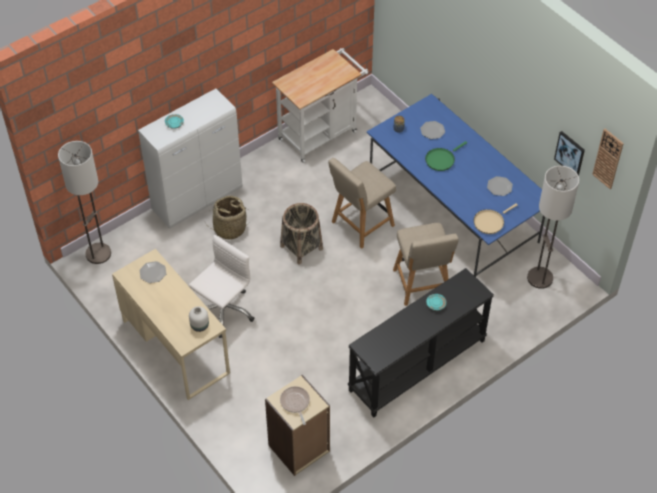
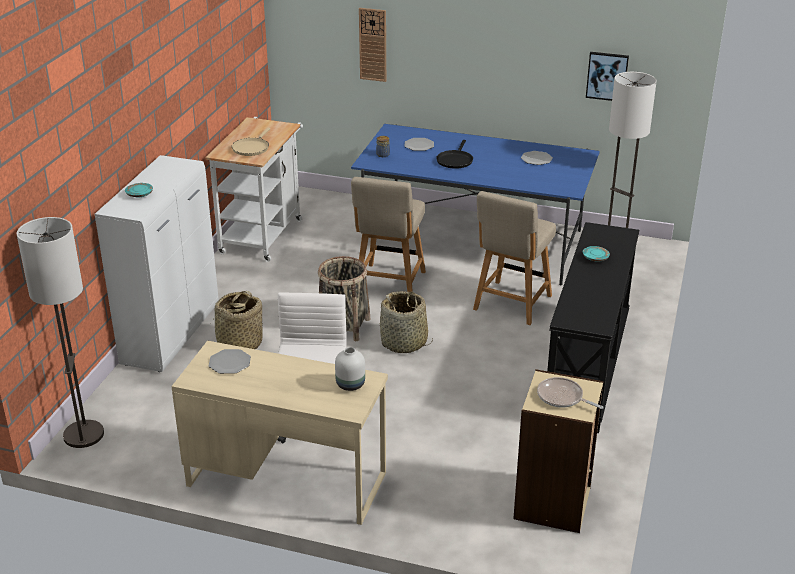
camera: 35 degrees left, 20 degrees down
beige chair [393,223,459,306] -> beige chair turned 75 degrees clockwise [473,191,556,325]
green frying pan [425,141,467,171] -> black frying pan [436,140,473,169]
beige frying pan [473,203,518,234] -> beige frying pan moved to [232,128,270,156]
wall clock [592,129,624,189] -> wall clock moved to [359,8,386,82]
none -> basket [380,291,433,353]

